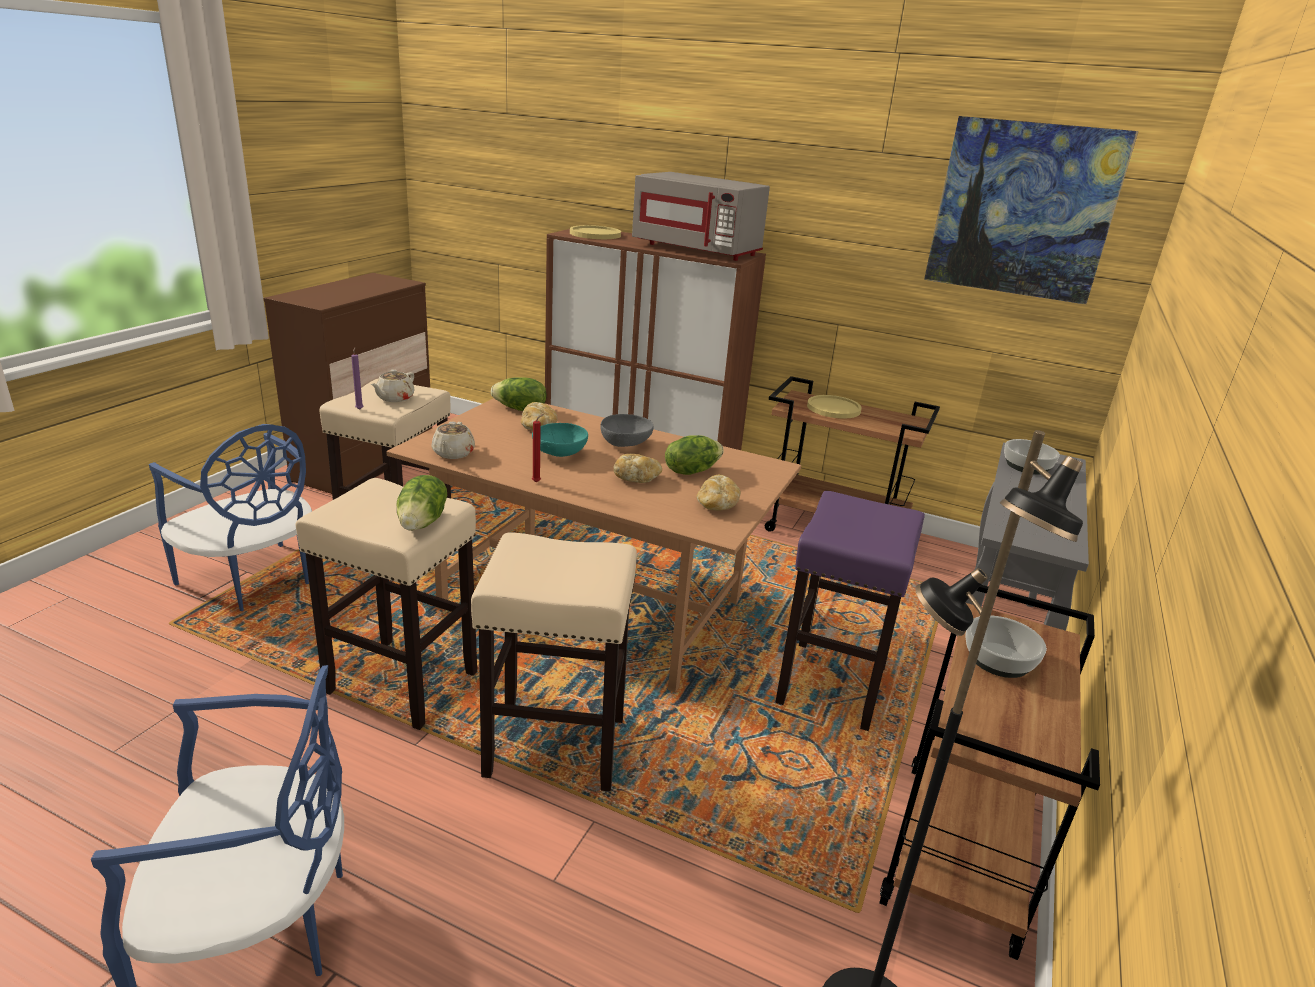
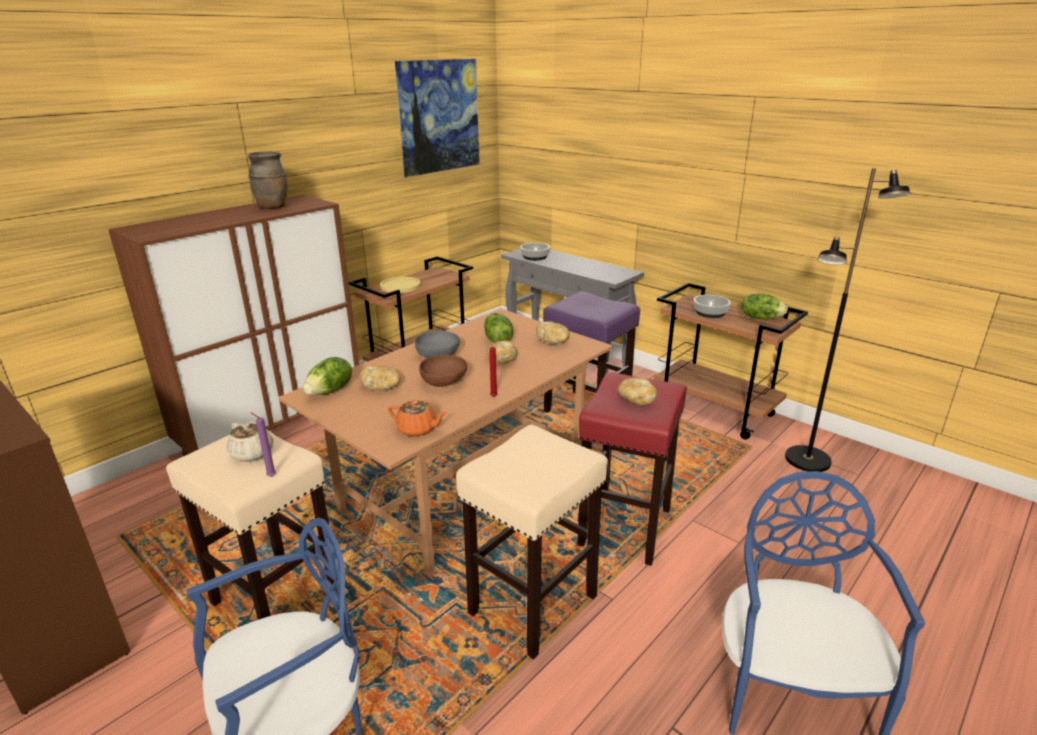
camera: 70 degrees left, 0 degrees up
lettuce [397,475,447,531] -> lettuce moved to [742,293,788,319]
beige teapot [431,422,475,459] -> orange teapot [388,400,447,437]
beige stool [471,532,637,791] -> red stool [577,372,687,566]
turquoise bowl [532,423,588,457] -> brown bowl [419,355,467,387]
yellow plate [570,225,621,239] -> none
grey microwave [632,172,770,261] -> brown vase [248,152,288,209]
none -> bread [618,378,658,406]

